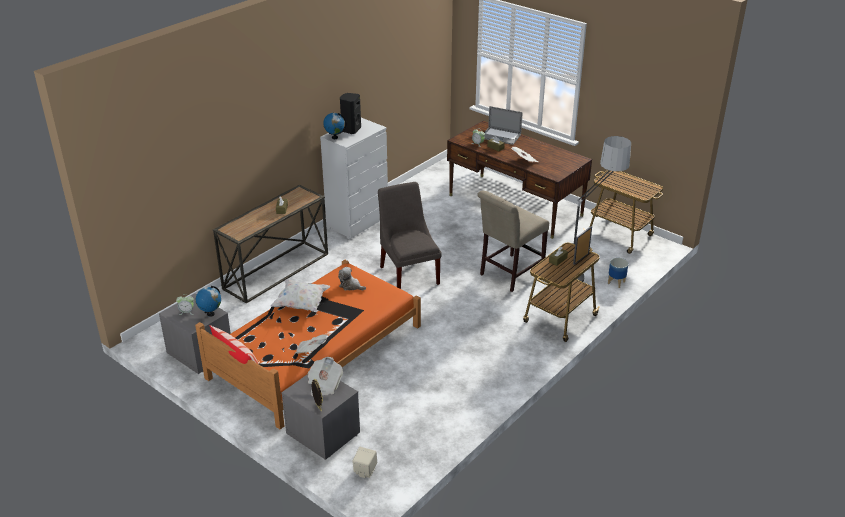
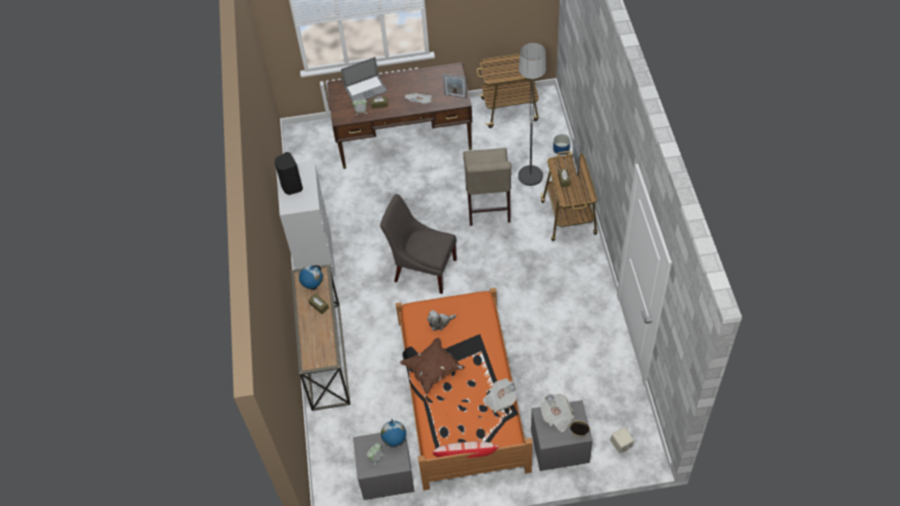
camera: 45 degrees left, 20 degrees up
white pillow [271,279,330,312] -> brown pillow [400,338,465,394]
globe [323,113,346,139] -> globe moved to [299,265,323,290]
none -> picture frame [443,74,467,98]

